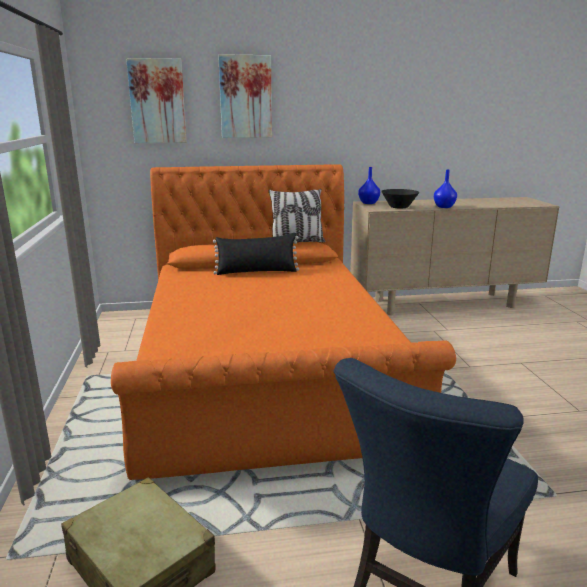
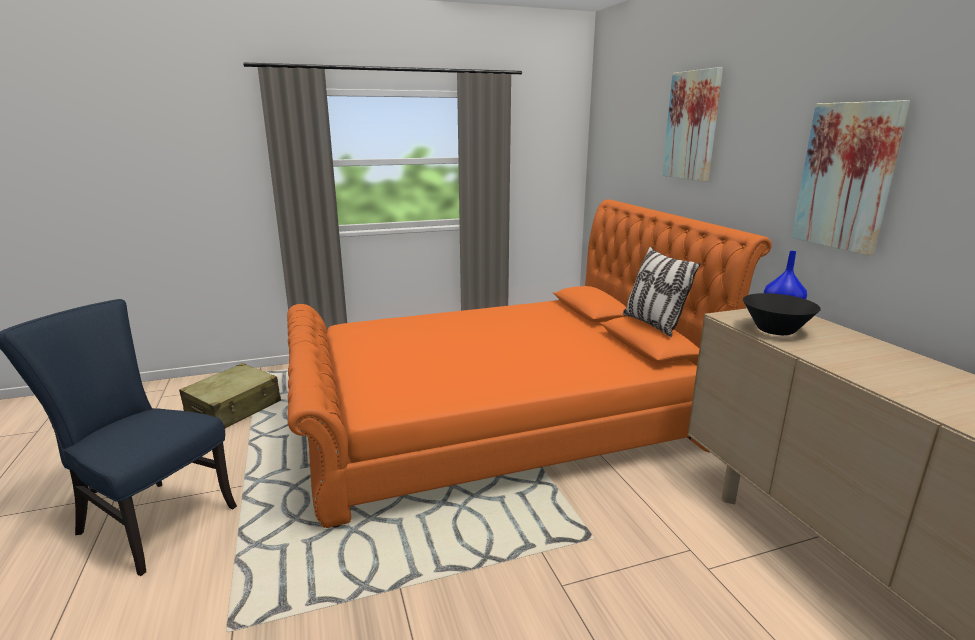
camera: 80 degrees right, 0 degrees up
picture [126,58,187,143] -> picture moved to [791,100,910,255]
black pillow [213,233,299,275] -> none
blue vase [434,169,457,208] -> none

